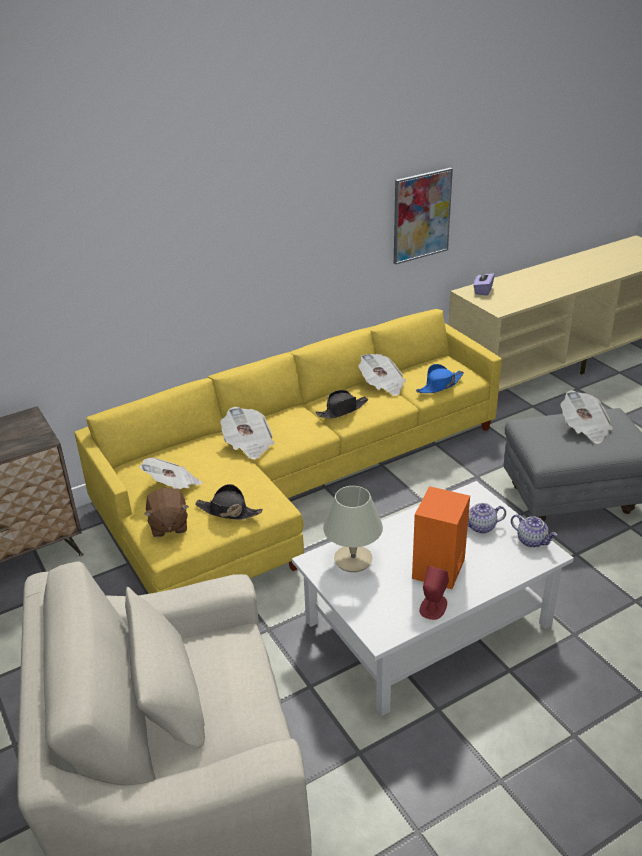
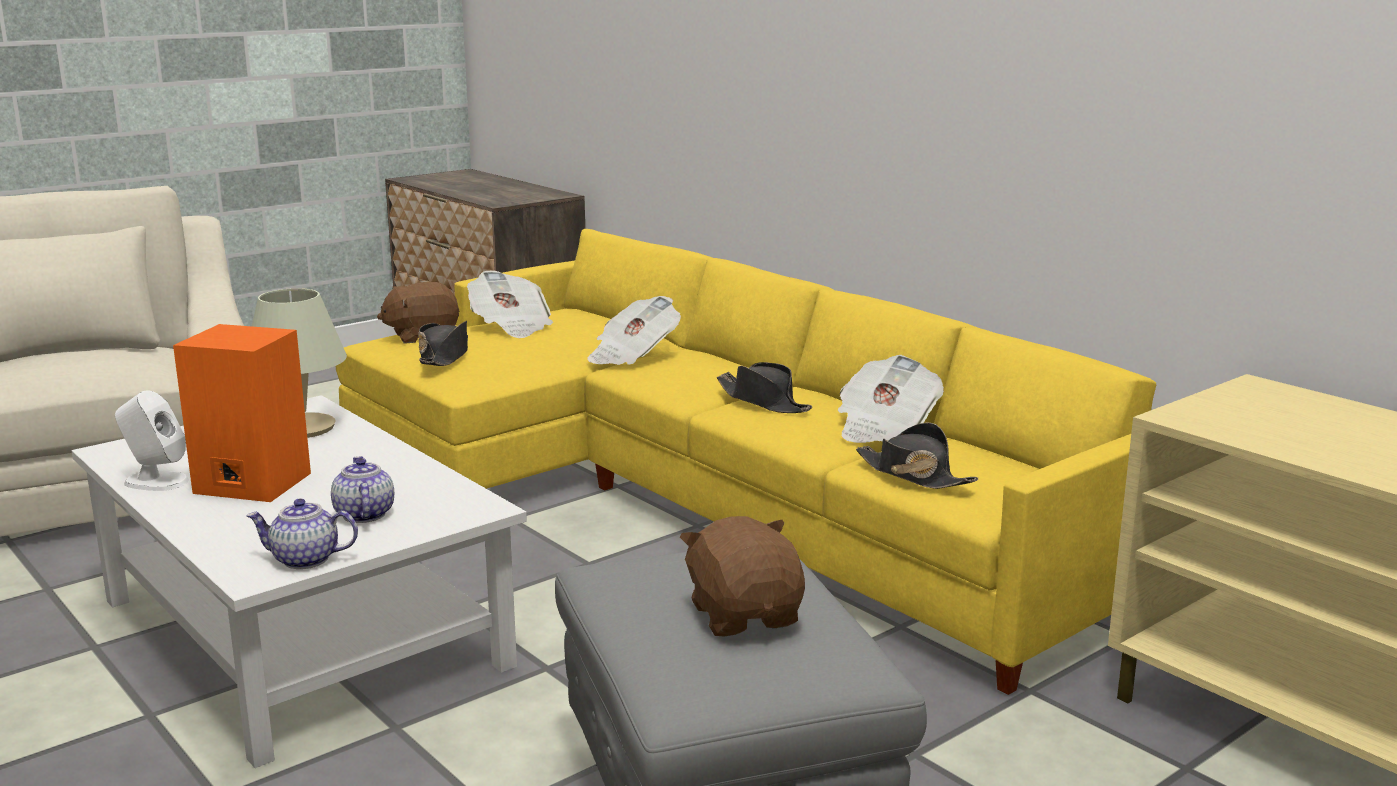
camera: 80 degrees right, 15 degrees down
picture [394,168,453,265] -> none
blue hat [416,364,464,393] -> black hat [856,422,978,489]
red speaker [419,566,449,620] -> white speaker [115,390,189,491]
purple tissue box [473,269,495,296] -> none
teapot [511,514,557,548] -> teapot turned 60 degrees clockwise [246,498,358,569]
newspaper [560,390,613,444] -> brown plush toy [680,516,805,636]

